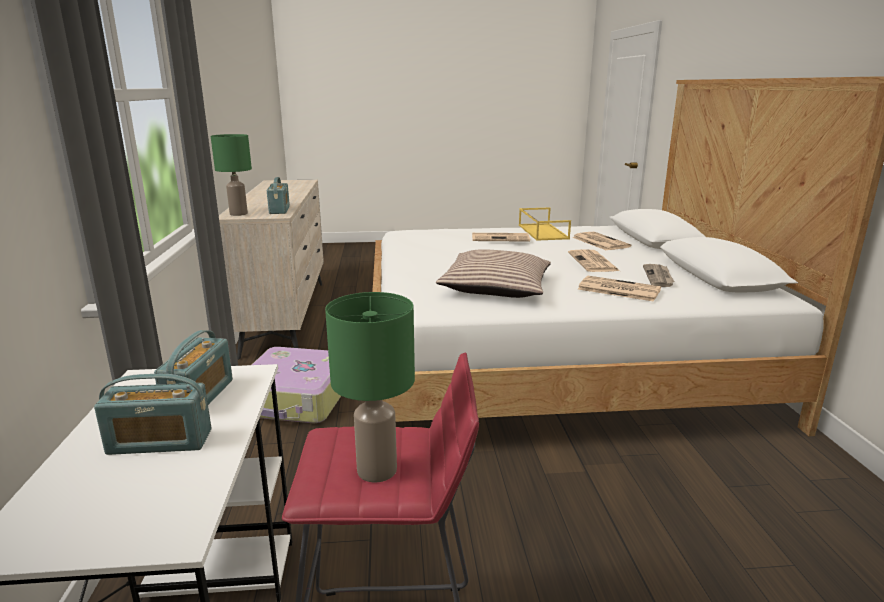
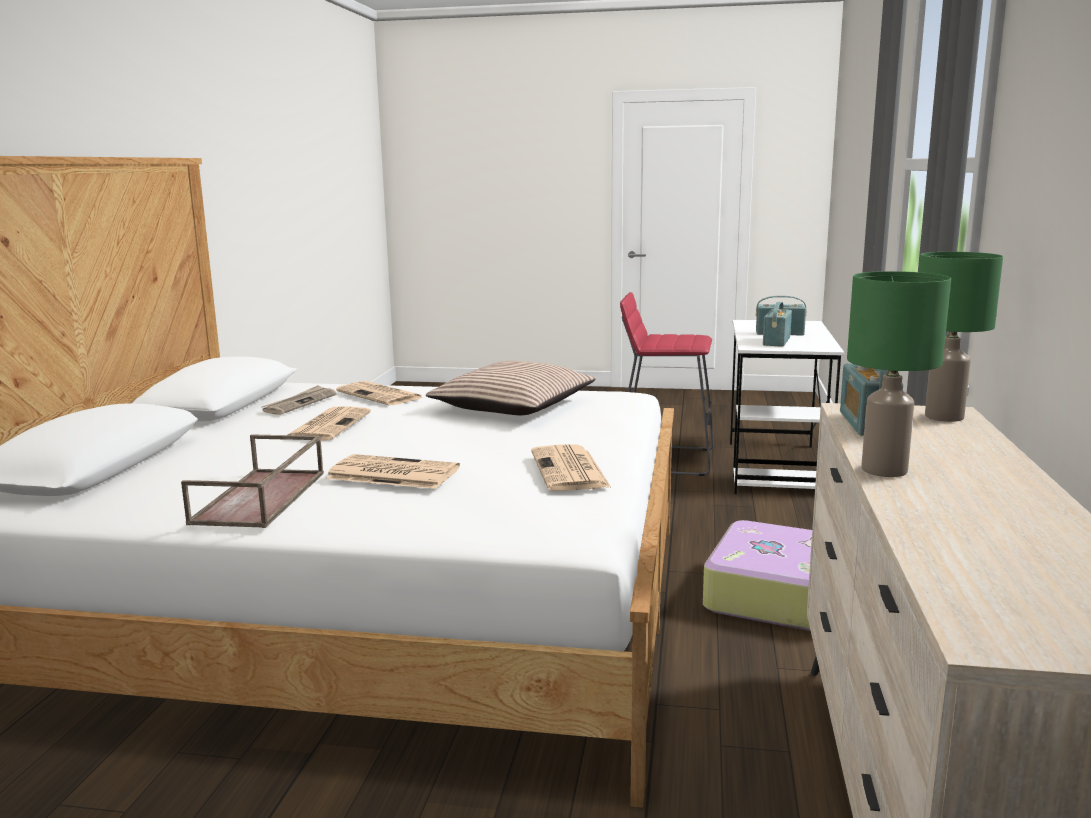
camera: 165 degrees left, 5 degrees down
green table lamp [325,292,415,482] -> green table lamp moved to [847,271,951,477]
yellow tray [519,207,571,241] -> brown tray [181,434,324,528]
newspaper [572,232,631,251] -> newspaper moved to [531,445,611,491]

